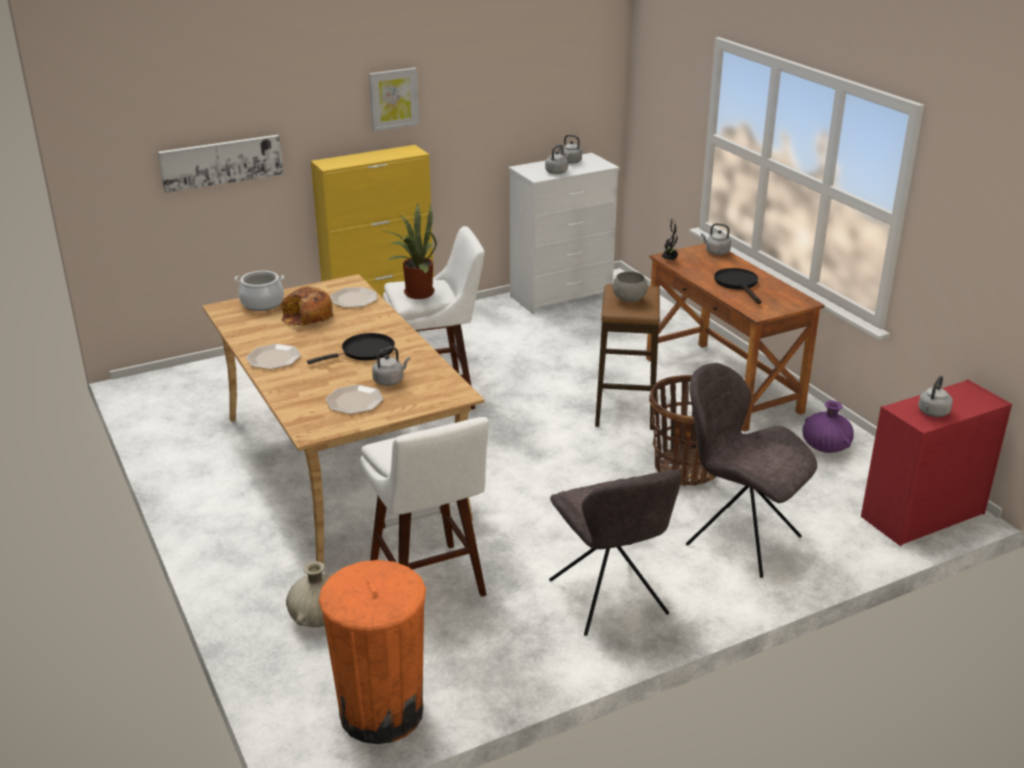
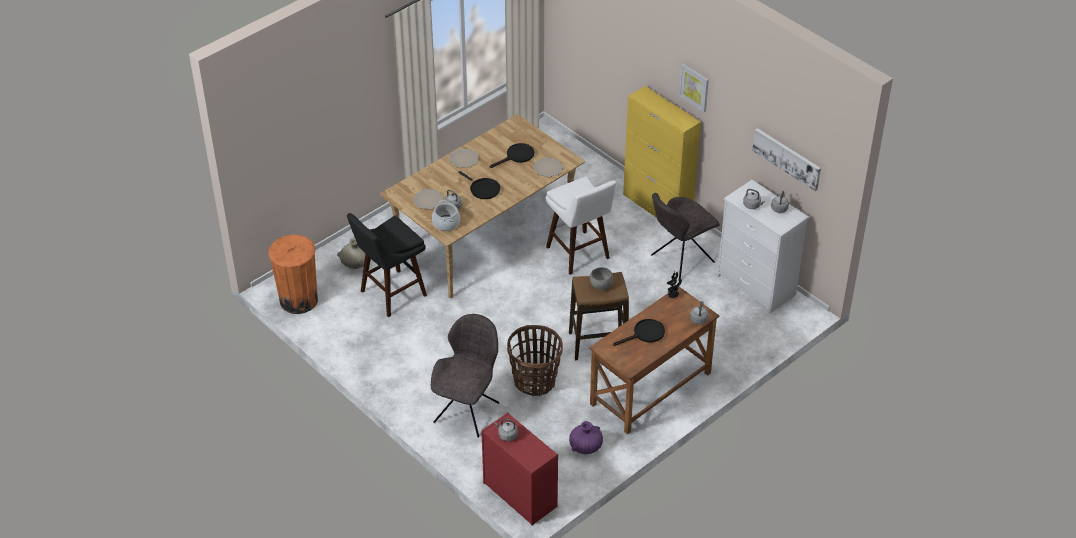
camera: 75 degrees right, 15 degrees up
picture [158,135,283,193] -> picture moved to [752,128,821,191]
cooking pot [235,271,284,311] -> cooking pot moved to [432,200,460,231]
bread [281,286,334,326] -> black frying pan [490,143,534,168]
white stool [360,417,489,597] -> black stool [347,213,427,317]
potted plant [383,204,437,299] -> none
grey chair [549,470,681,636] -> grey chair moved to [651,193,720,280]

